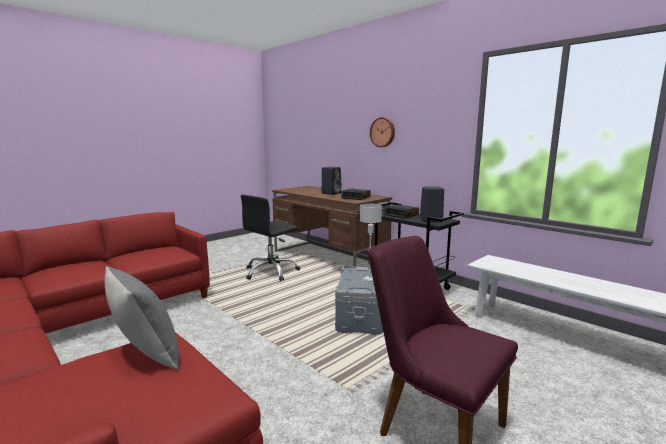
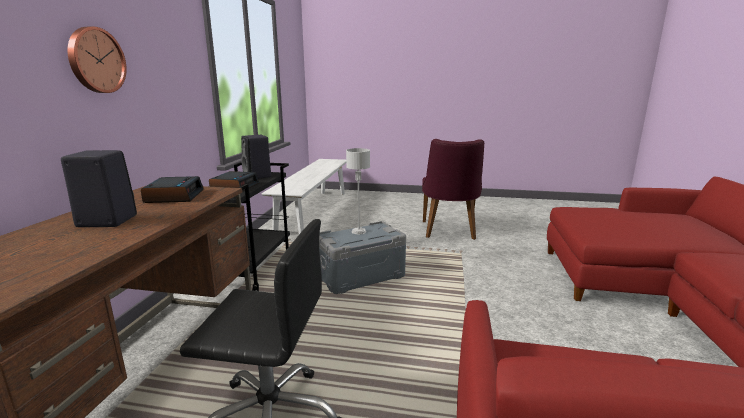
camera: 125 degrees left, 5 degrees up
grey pillow [105,266,179,370] -> none

